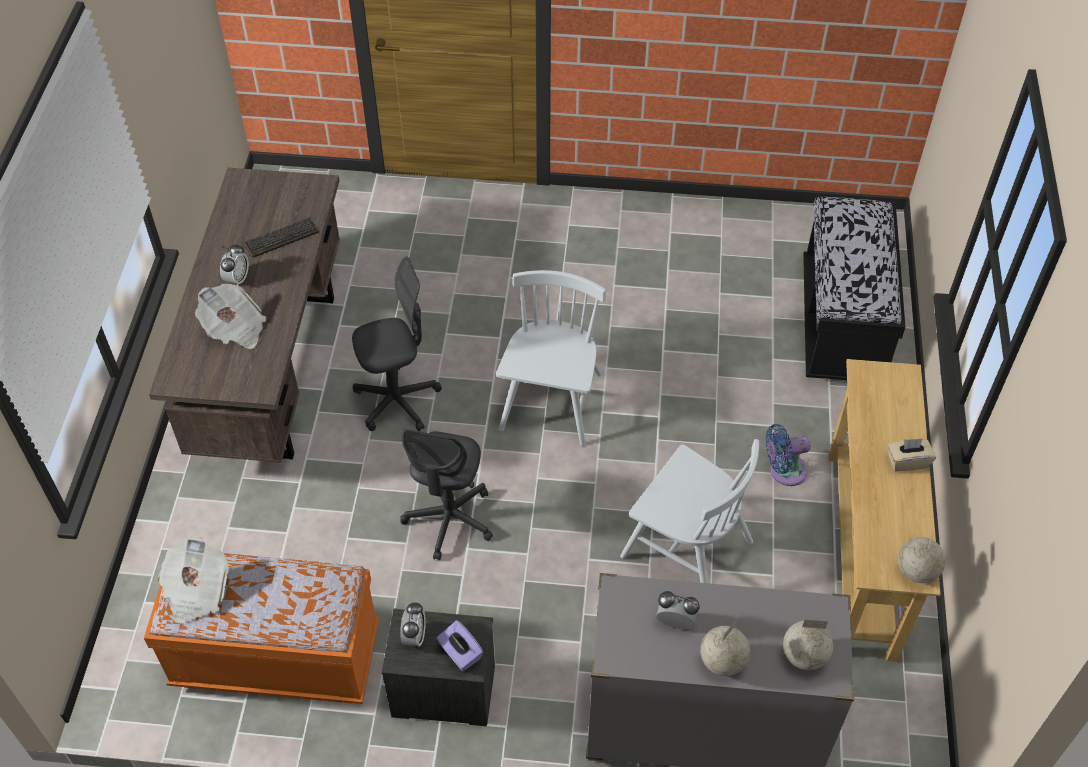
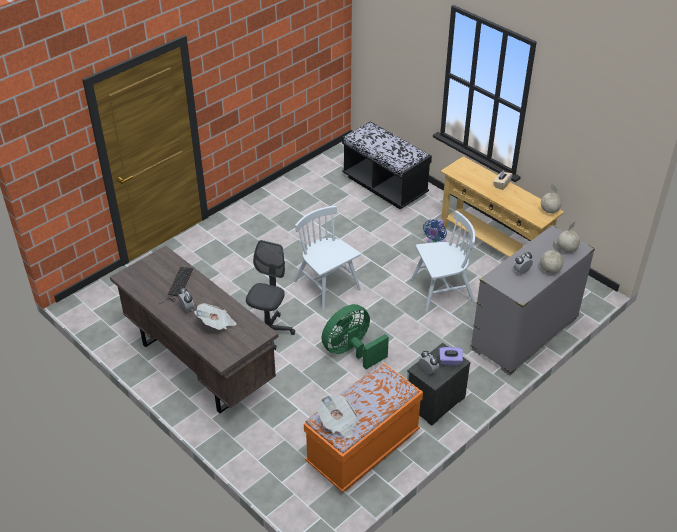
camera: 50 degrees left, 10 degrees down
grey office chair [400,429,493,560] -> green fan [321,304,389,369]

